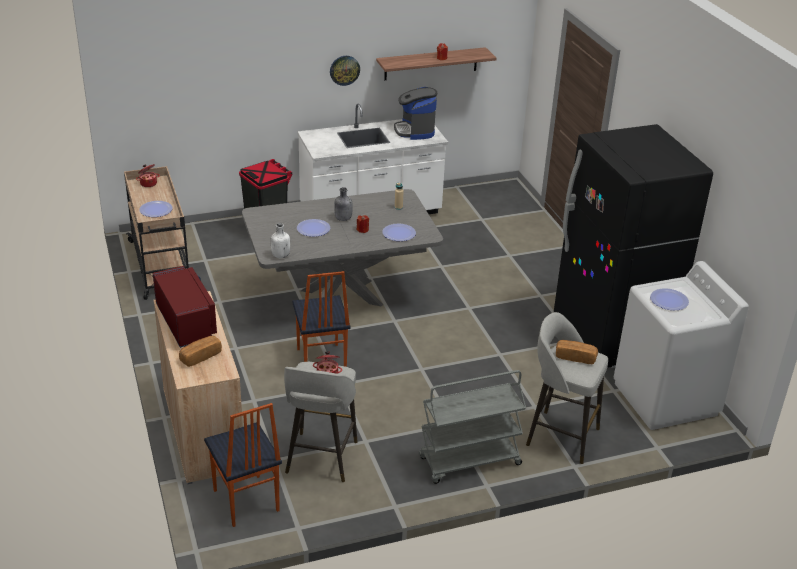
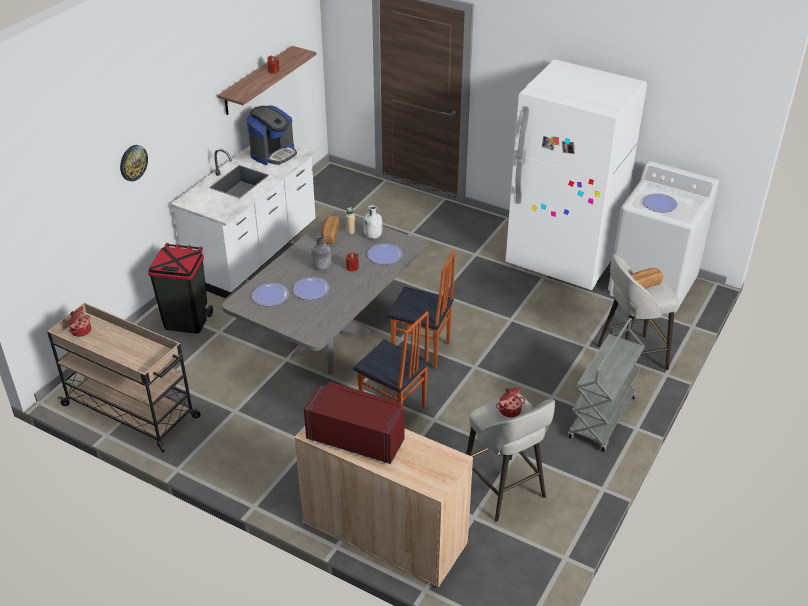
camera: 40 degrees left, 5 degrees up
plate [139,201,173,217] -> plate moved to [252,283,289,306]
bread [179,336,222,367] -> bread moved to [321,216,340,244]
chair [204,403,282,527] -> chair moved to [387,250,456,369]
white bottle [271,223,290,258] -> white bottle moved to [363,205,382,239]
wall clock [330,56,360,86] -> wall clock moved to [120,145,148,181]
coffee machine [394,87,437,140] -> coffee machine turned 90 degrees counterclockwise [246,106,297,165]
black fridge [554,124,713,368] -> white fridge [506,60,647,290]

